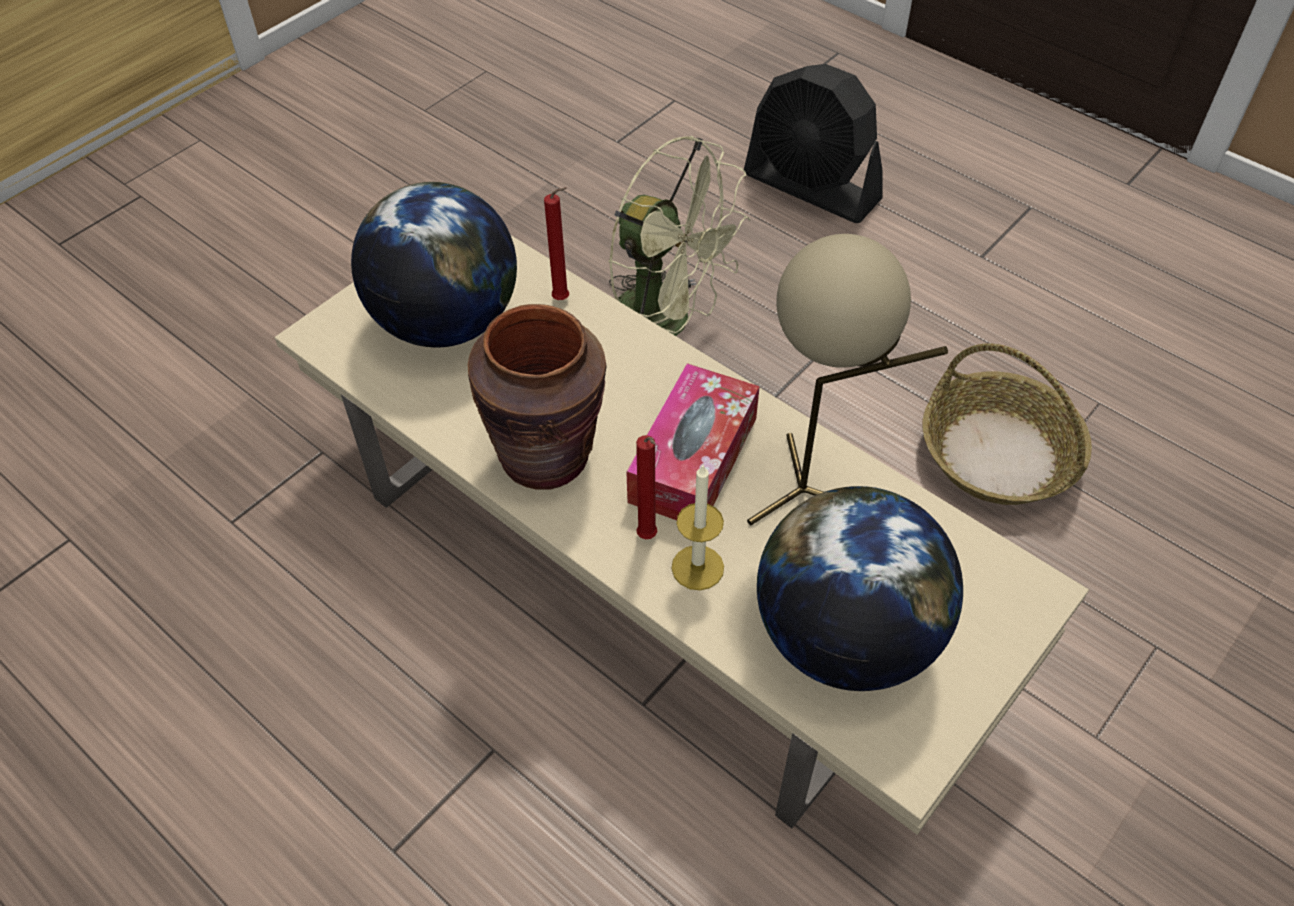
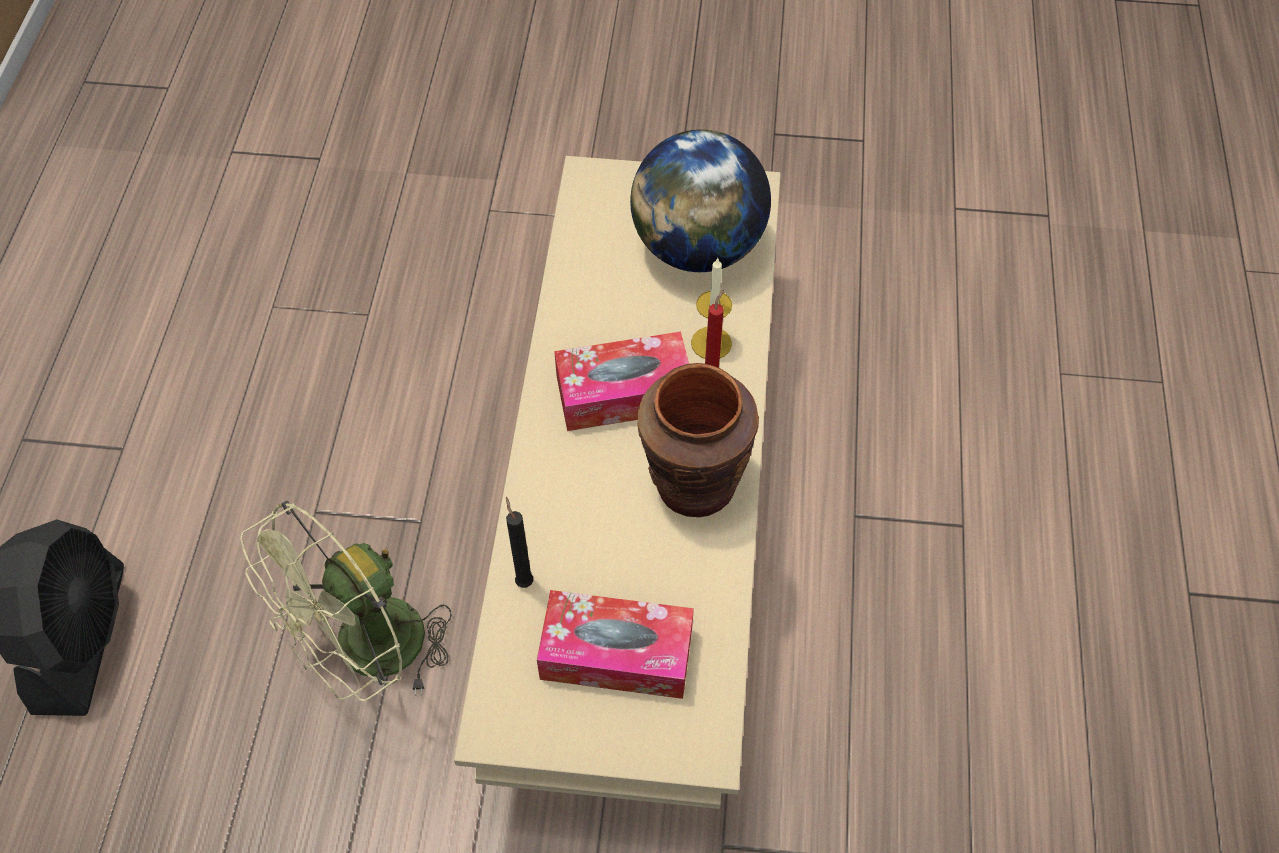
camera: 125 degrees left, 5 degrees up
globe [351,182,517,347] -> tissue box [537,590,694,699]
red candle [544,187,569,300] -> black candle [506,497,533,588]
green fan [609,136,750,336] -> green fan turned 135 degrees counterclockwise [240,501,452,701]
beige table lamp [747,234,948,525] -> none
basket [922,343,1092,505] -> none

